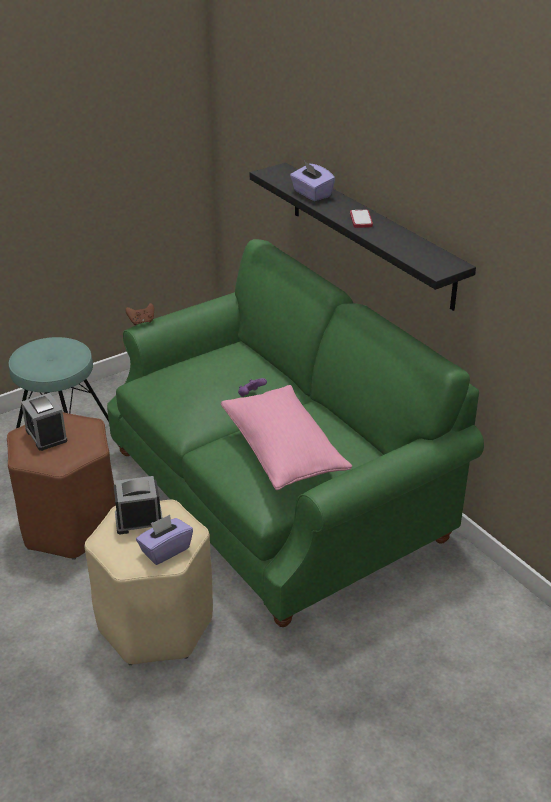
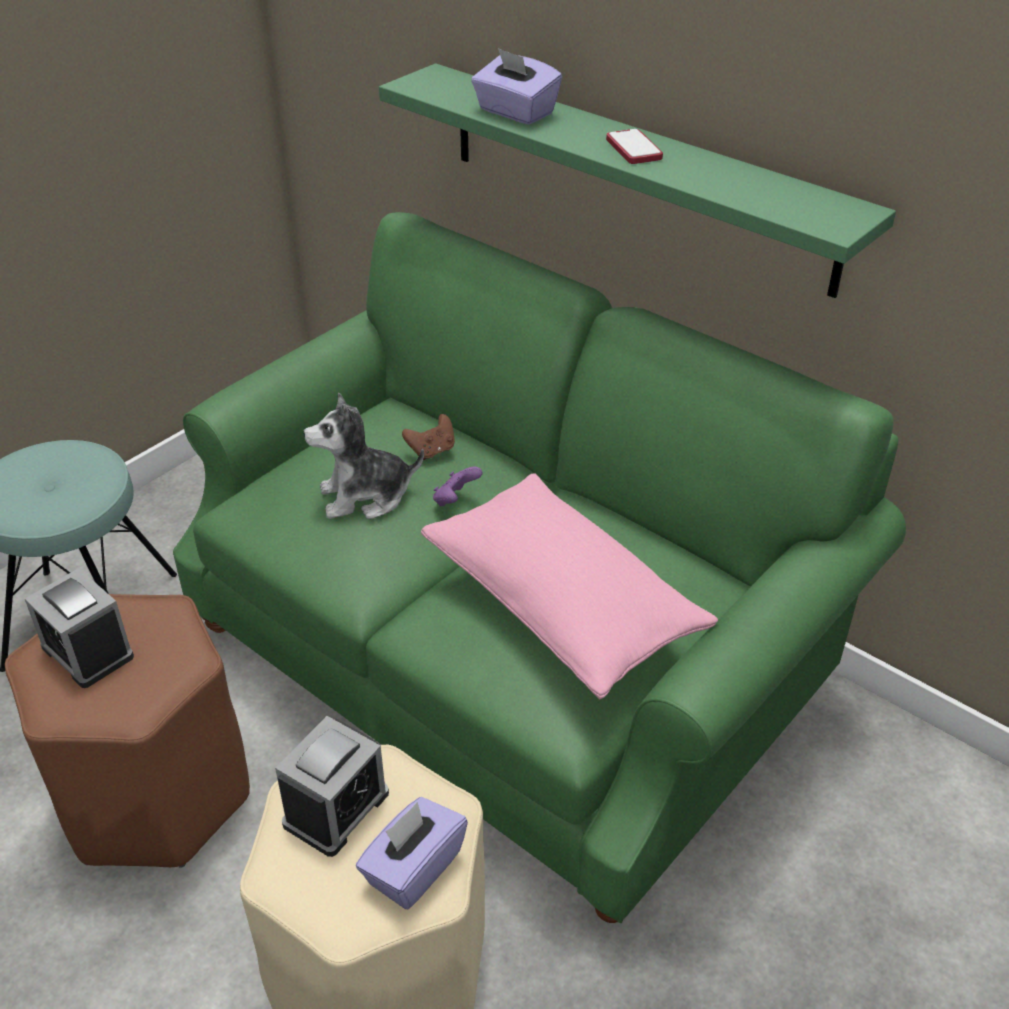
camera: 15 degrees left, 5 degrees up
alarm clock [114,476,163,534] -> alarm clock turned 150 degrees clockwise [275,716,389,857]
brown game controller [125,303,154,325] -> brown game controller moved to [402,414,455,460]
black shelf [250,163,476,311] -> green shelf [379,63,896,298]
none -> plush toy [303,393,424,519]

